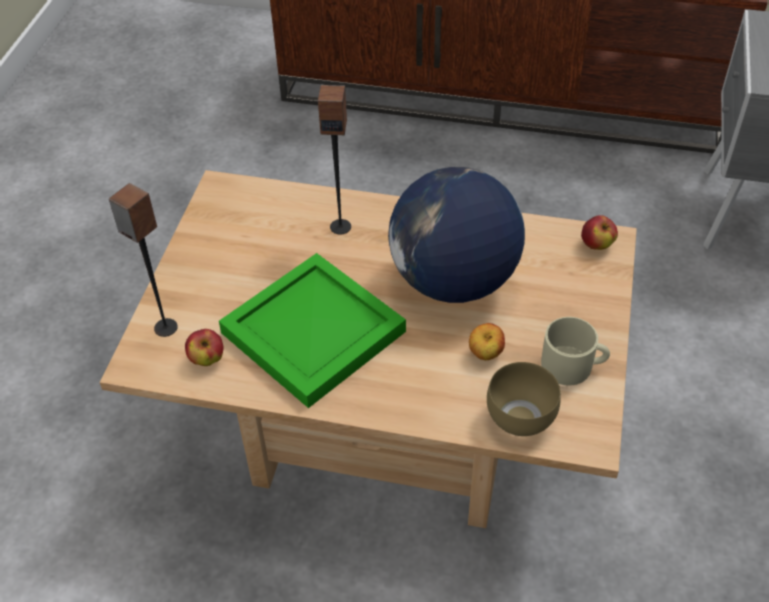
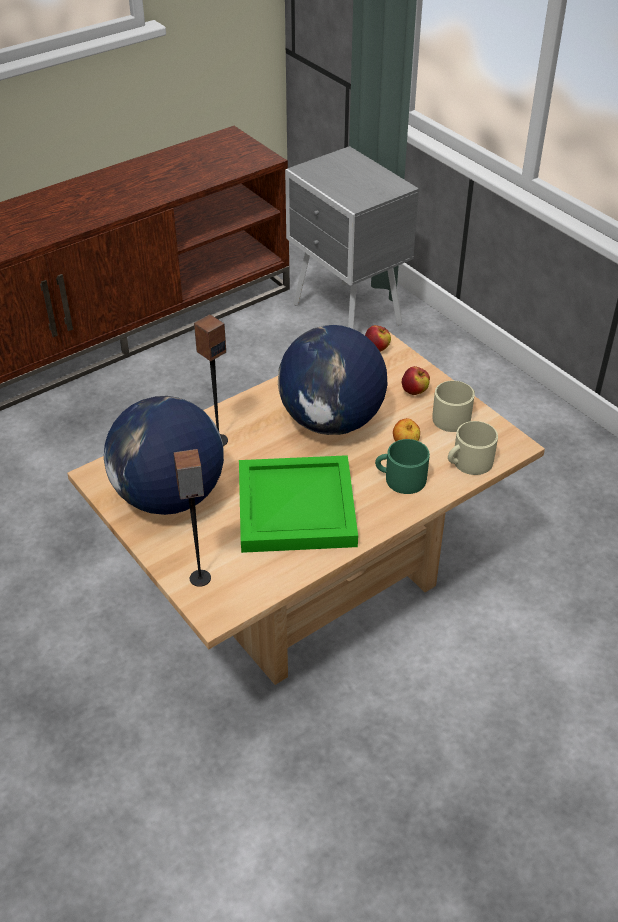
camera: 50 degrees left, 5 degrees down
apple [185,329,224,366] -> apple moved to [402,366,430,395]
brown bowl [487,362,561,436] -> beige mug [448,421,498,475]
none -> globe [104,396,224,515]
none -> green mug [375,439,430,494]

